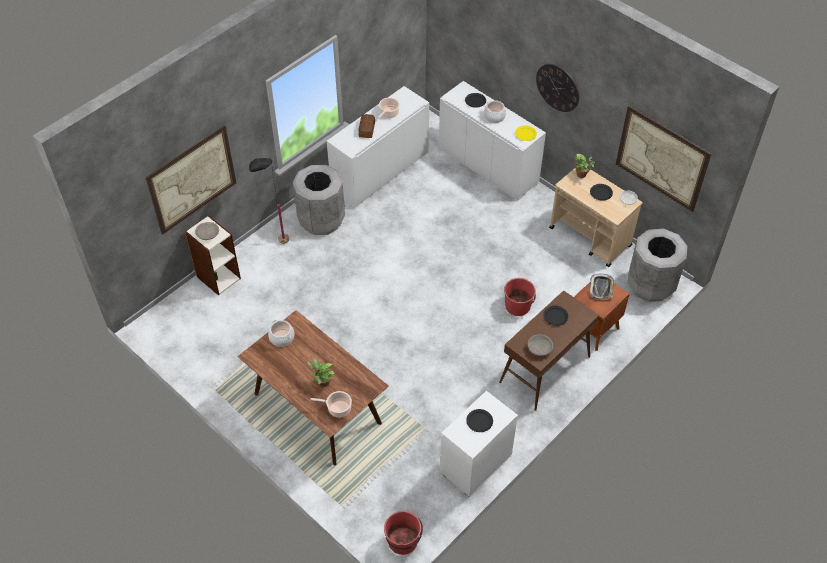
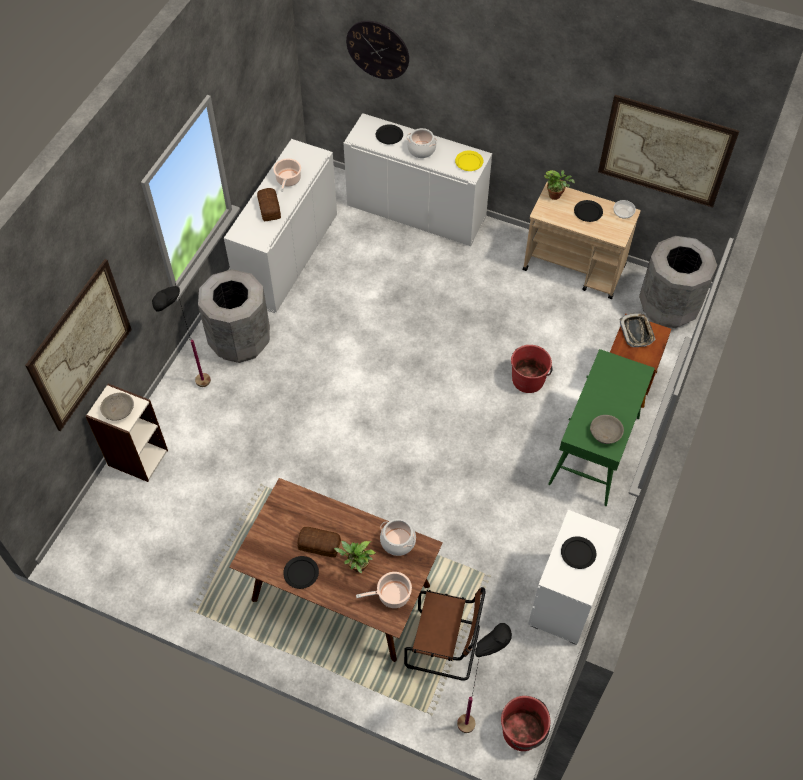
camera: 20 degrees left, 5 degrees up
cooking pot [268,320,295,347] -> cooking pot moved to [380,519,416,556]
brown console table [499,290,599,411] -> green console table [548,349,655,506]
wall clock [536,64,579,112] -> wall clock moved to [346,21,409,79]
black plate [543,306,568,326] -> black plate moved to [283,556,319,589]
none -> bread [297,527,341,557]
none -> brown chair [404,587,485,681]
none -> black floor lamp [457,623,512,733]

